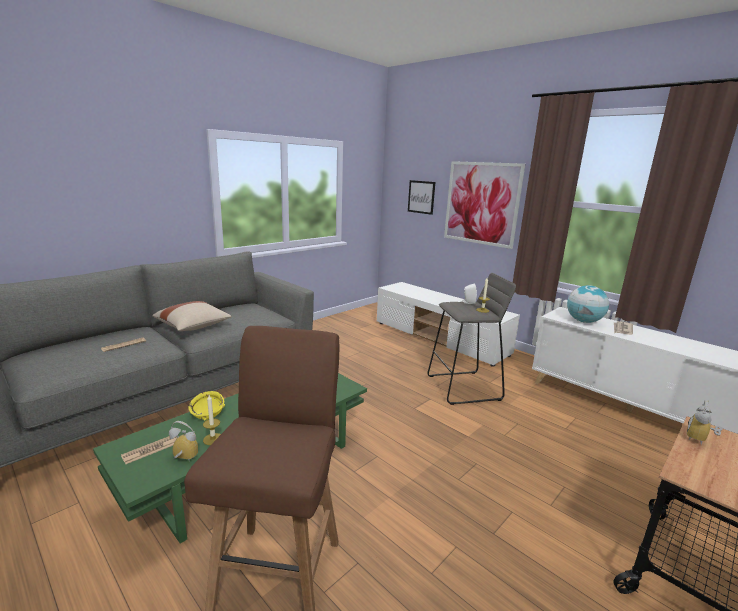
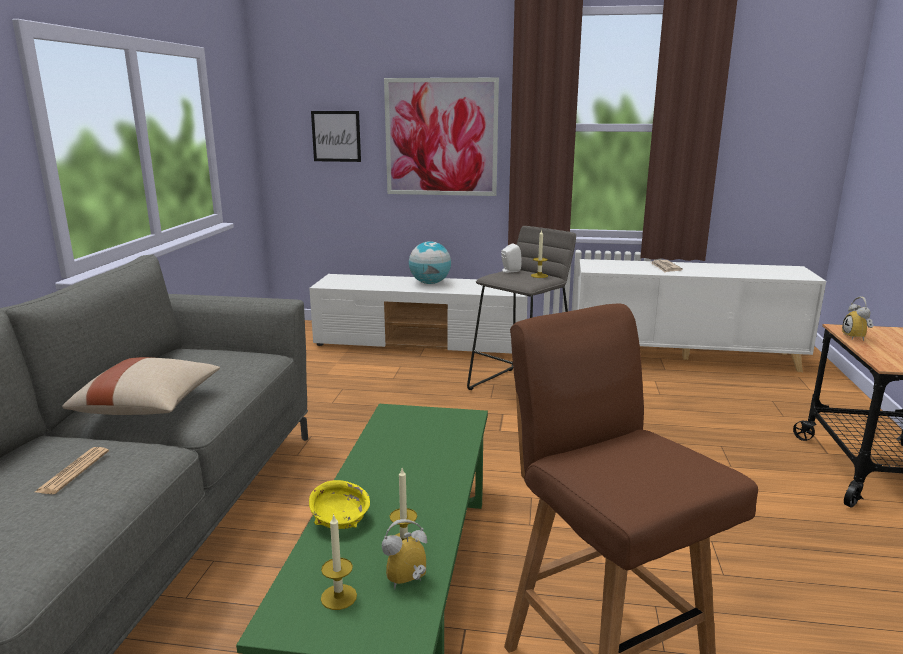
camera: 35 degrees left, 0 degrees up
newspaper [121,436,177,464] -> candle [321,514,357,610]
globe [567,285,609,323] -> globe moved to [409,241,451,284]

